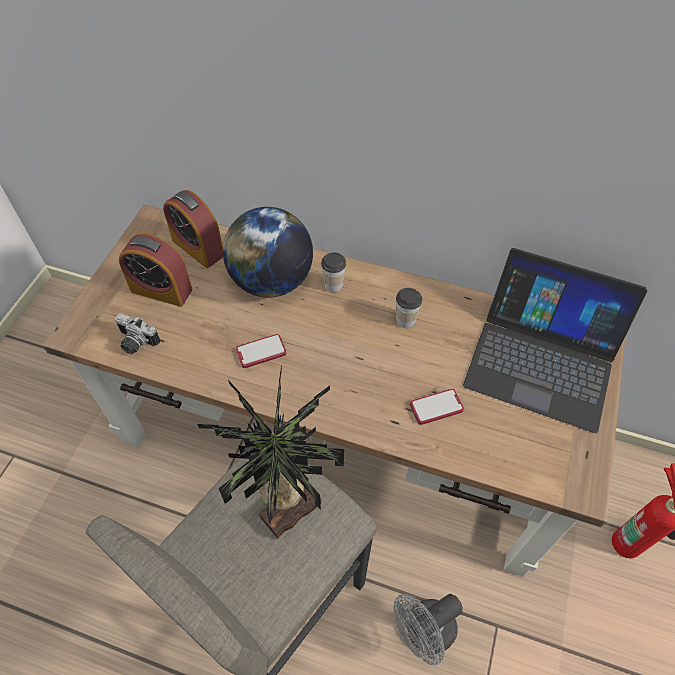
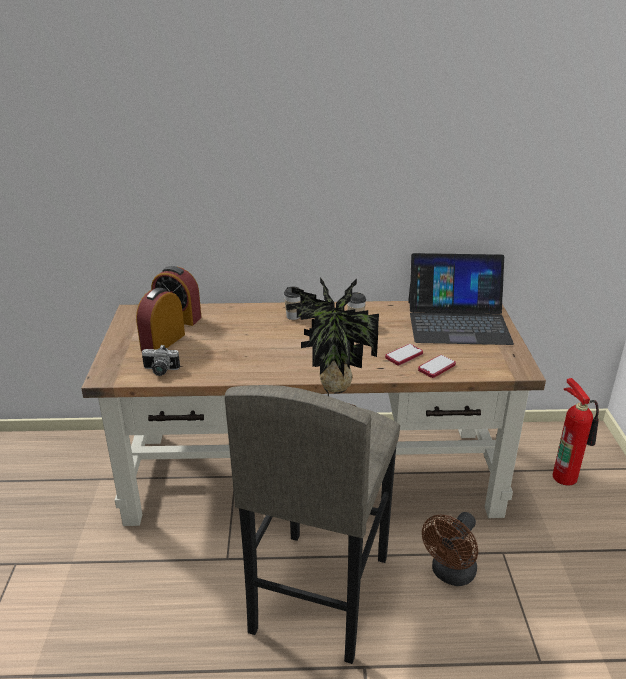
camera: 20 degrees left, 25 degrees down
alarm clock [119,234,192,307] -> alarm clock turned 120 degrees clockwise [136,288,185,351]
globe [223,207,313,298] -> none
phone [236,334,286,368] -> phone moved to [418,355,456,378]
grey fan [393,594,463,665] -> brown fan [422,512,478,586]

